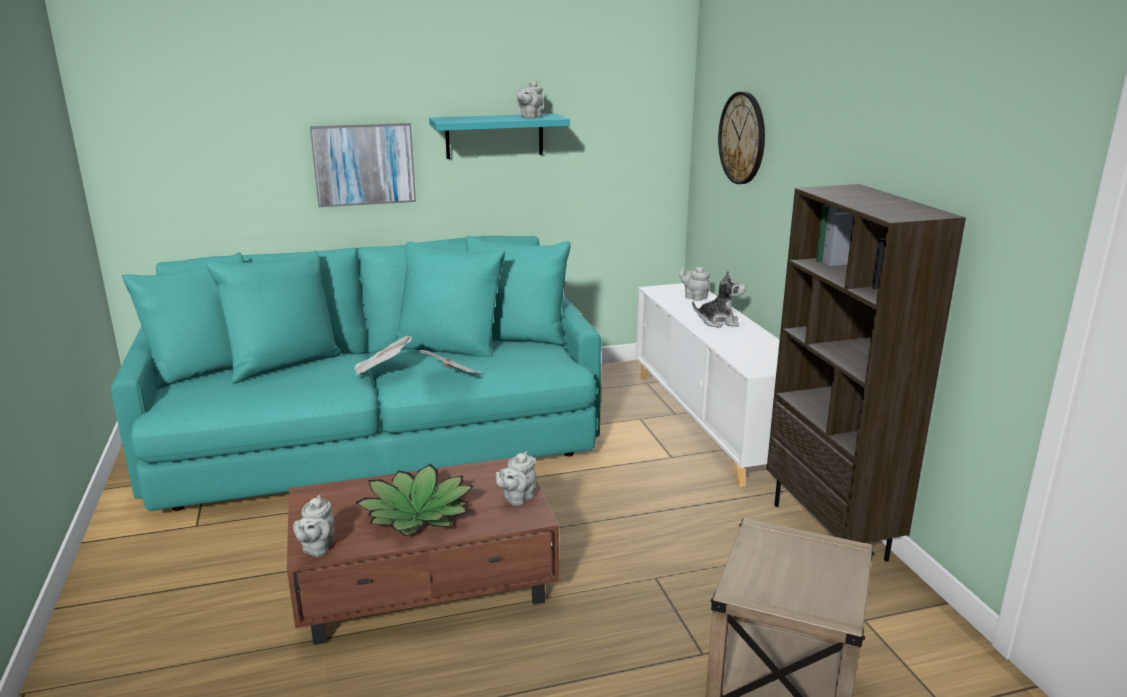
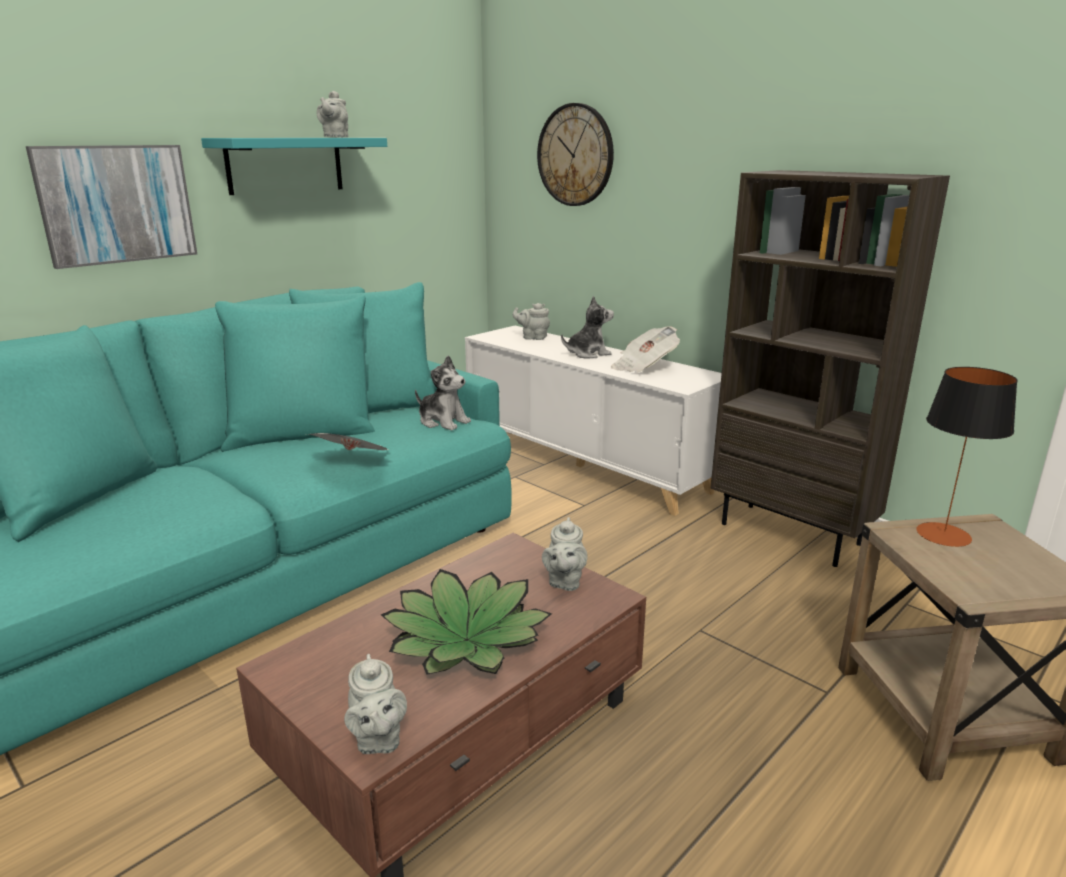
camera: 30 degrees left, 0 degrees up
newspaper [355,335,412,376] -> newspaper moved to [611,326,680,372]
none -> plush toy [415,355,471,430]
none -> table lamp [916,367,1018,547]

